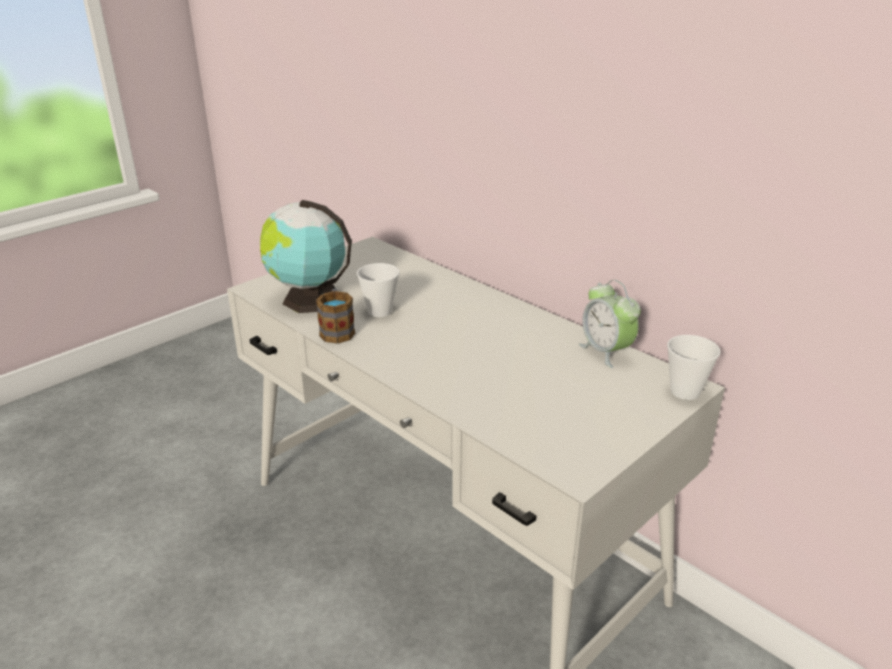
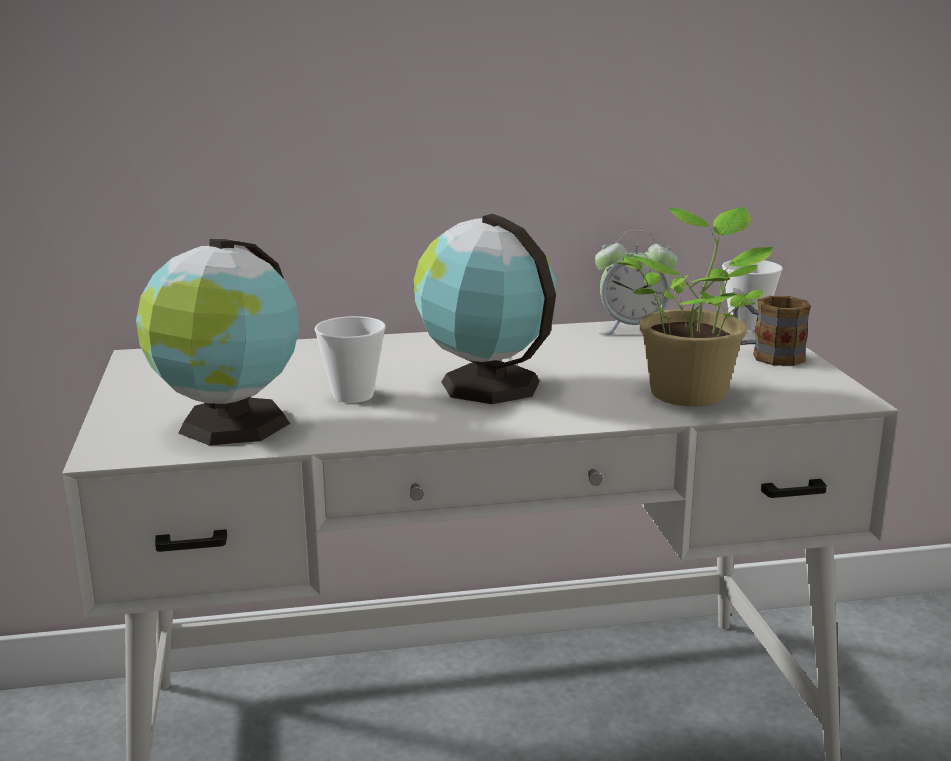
camera: 55 degrees left, 10 degrees down
mug [316,289,355,344] -> mug moved to [733,296,811,366]
none -> globe [413,214,556,404]
none -> potted plant [617,207,773,407]

